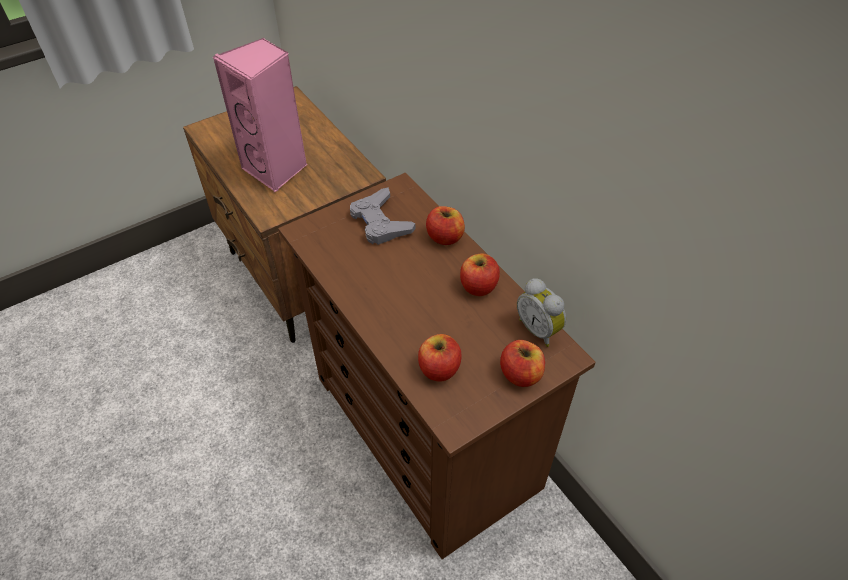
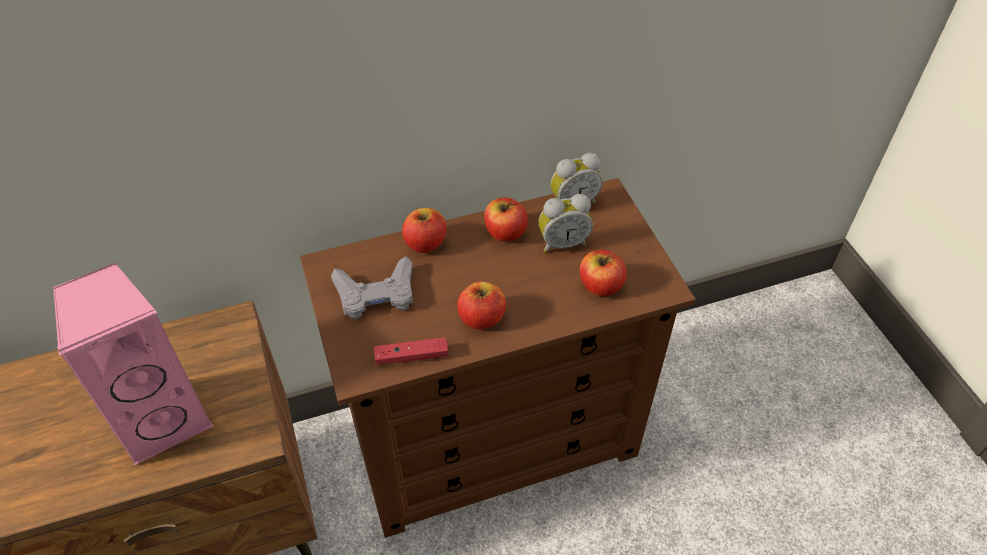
camera: 75 degrees left, 0 degrees up
apple [500,340,545,387] -> apple moved to [457,282,506,329]
none -> red game controller [374,337,448,365]
none -> alarm clock [539,194,593,253]

